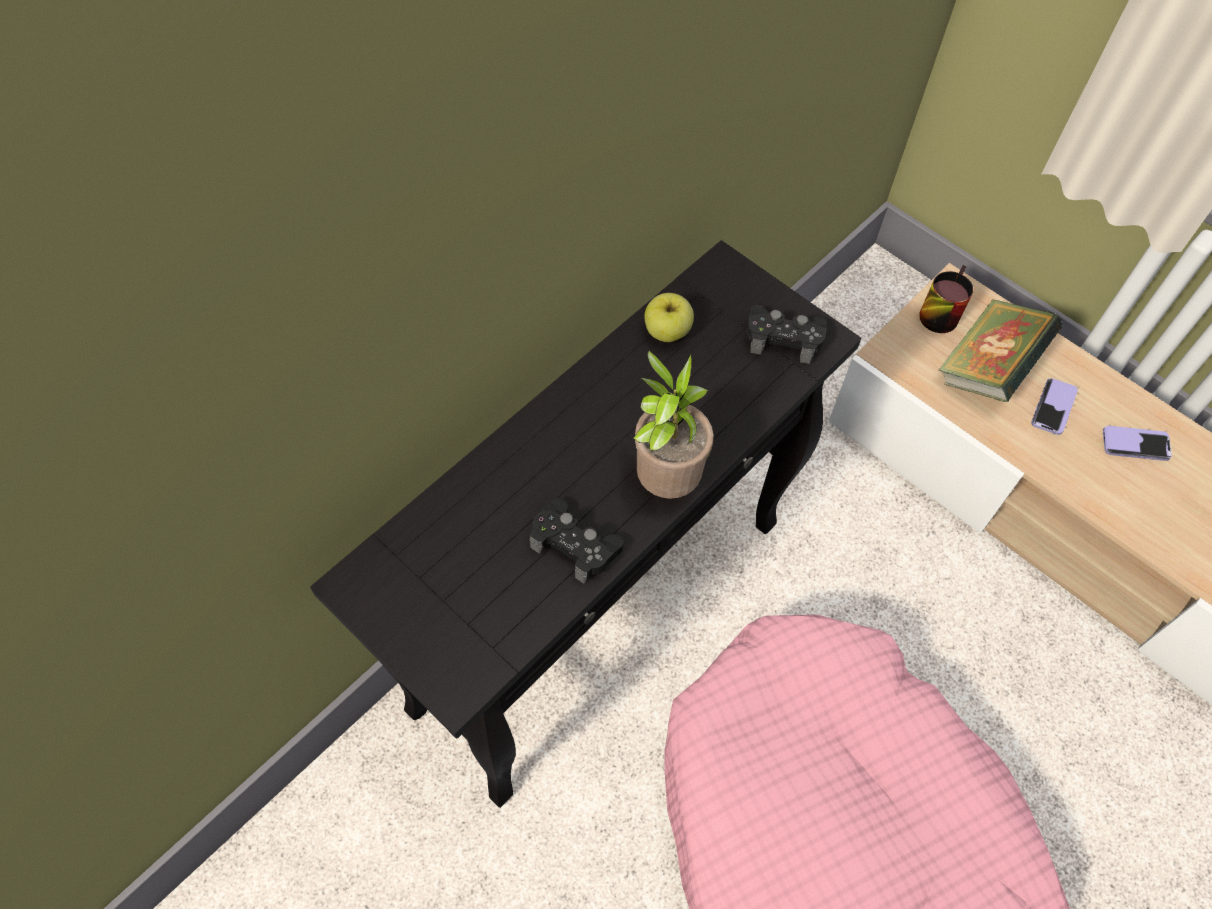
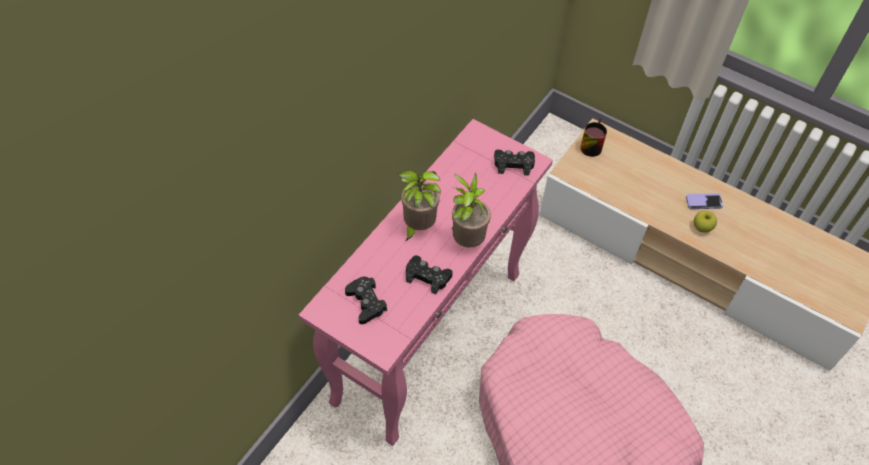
camera: 10 degrees left, 5 degrees down
black console table [310,240,861,808] -> pink console table [299,119,553,446]
apple [644,293,694,342] -> apple moved to [694,210,717,233]
book [939,299,1062,402] -> none
phone [1031,378,1078,435] -> none
none -> black game controller [345,277,387,324]
none -> potted plant [398,171,441,241]

